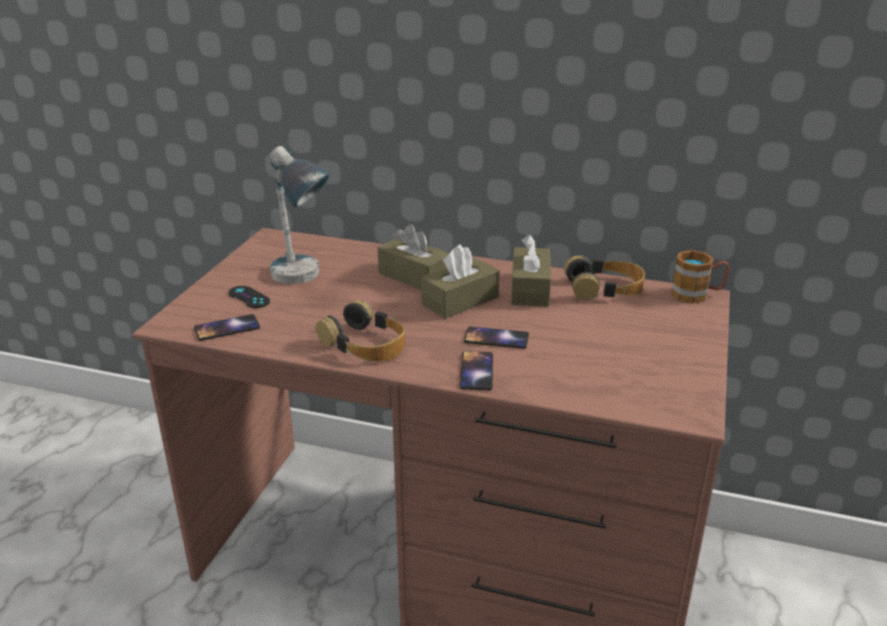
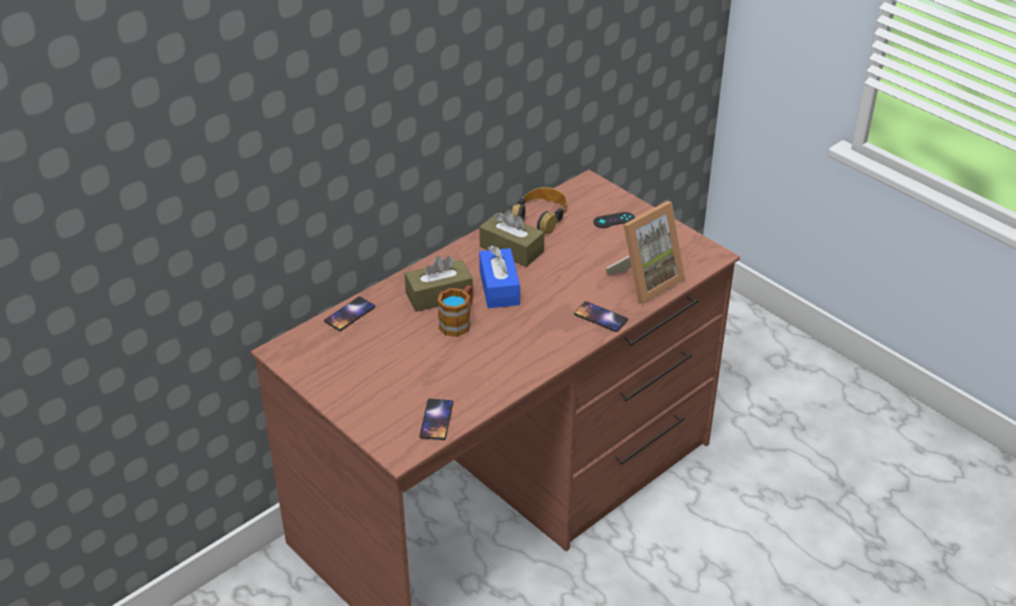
camera: 60 degrees left, 10 degrees up
black game controller [228,286,270,308] -> black game controller moved to [593,212,635,228]
table lamp [270,146,330,284] -> none
headphones [316,300,405,362] -> none
brown tissue box [421,244,499,319] -> blue tissue box [479,246,520,308]
phone [464,327,529,349] -> phone moved to [324,297,375,331]
mug [671,250,729,303] -> mug moved to [437,285,473,337]
none -> picture frame [606,201,685,304]

